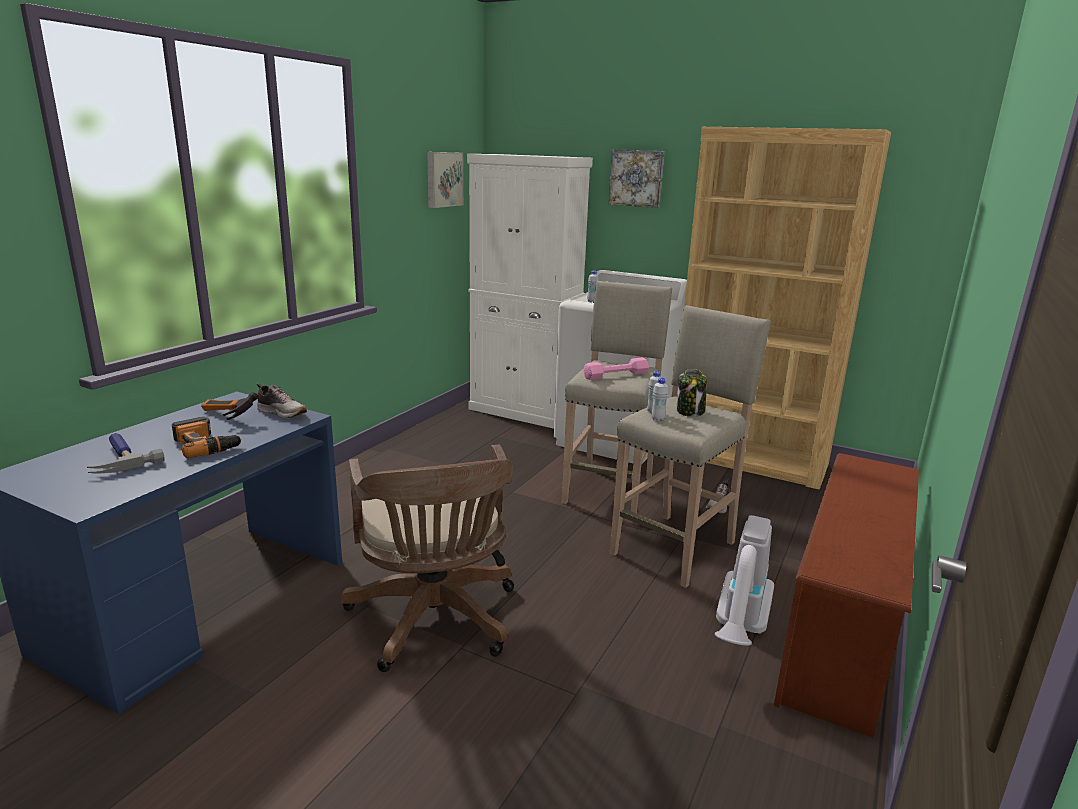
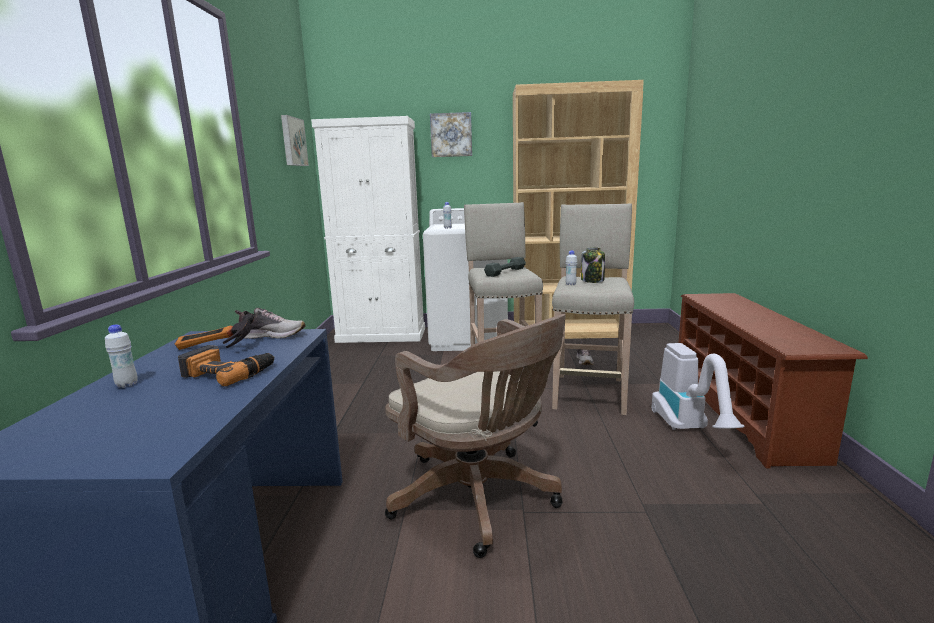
camera: 25 degrees left, 5 degrees down
hammer [87,433,165,473] -> none
pink dumbbell [583,358,649,380] -> grey dumbbell [484,257,526,277]
white bottle [651,378,668,421] -> white bottle moved to [105,325,138,388]

